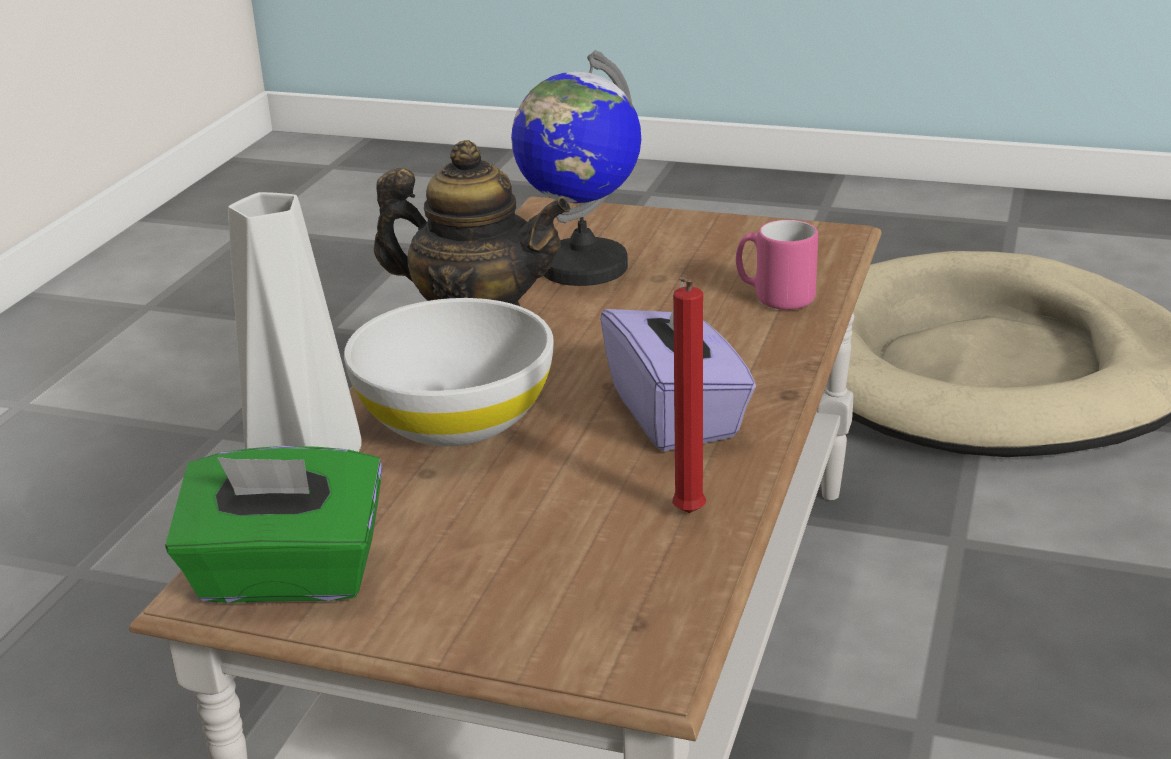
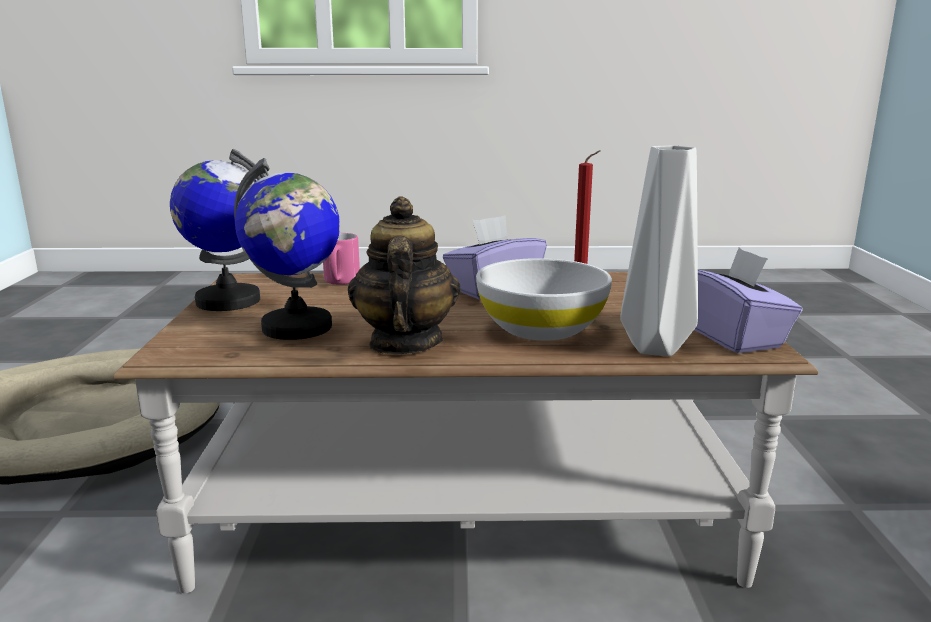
camera: 110 degrees left, 10 degrees down
green tissue box [166,446,383,603] -> purple tissue box [694,247,803,353]
none -> globe [170,149,266,311]

